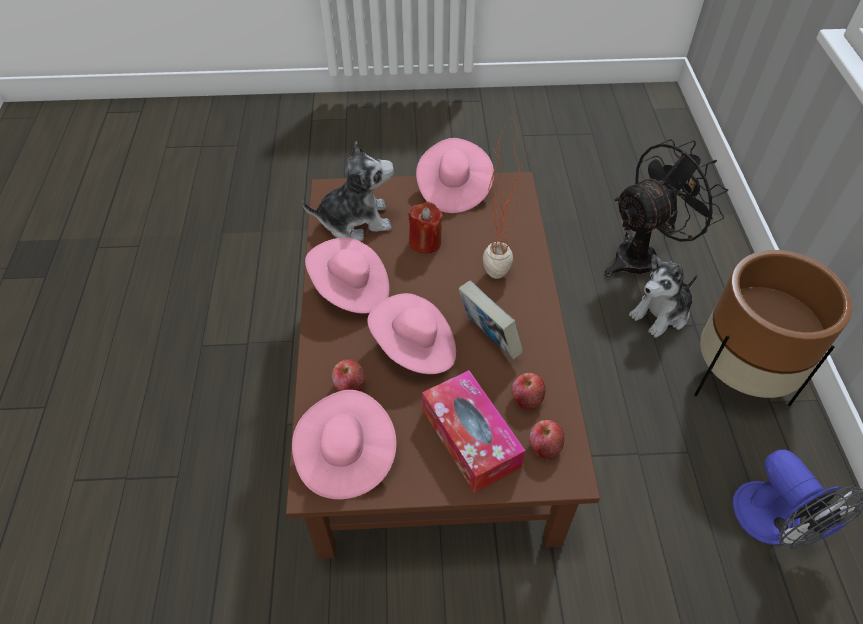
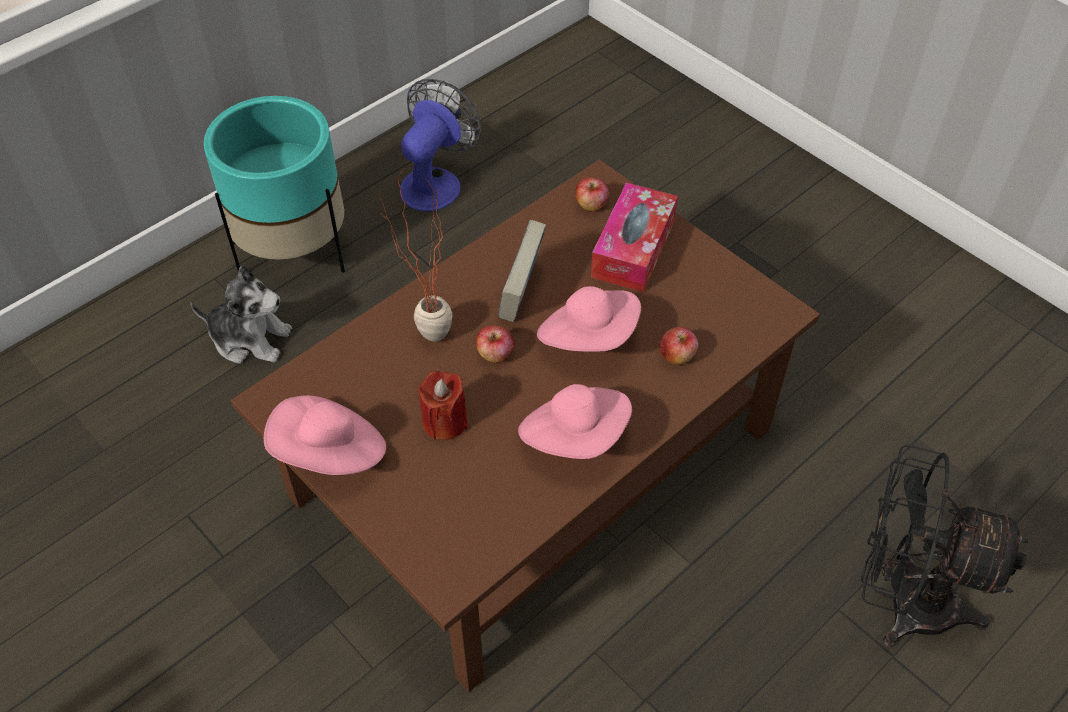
camera: 130 degrees left, 0 degrees up
pink hat [292,390,397,499] -> none
plush toy [302,141,394,241] -> none
apple [511,373,546,410] -> apple moved to [476,325,515,363]
black fan [604,139,728,277] -> black fan moved to [861,444,1028,647]
brown planter [694,250,853,406] -> turquoise planter [204,96,345,273]

